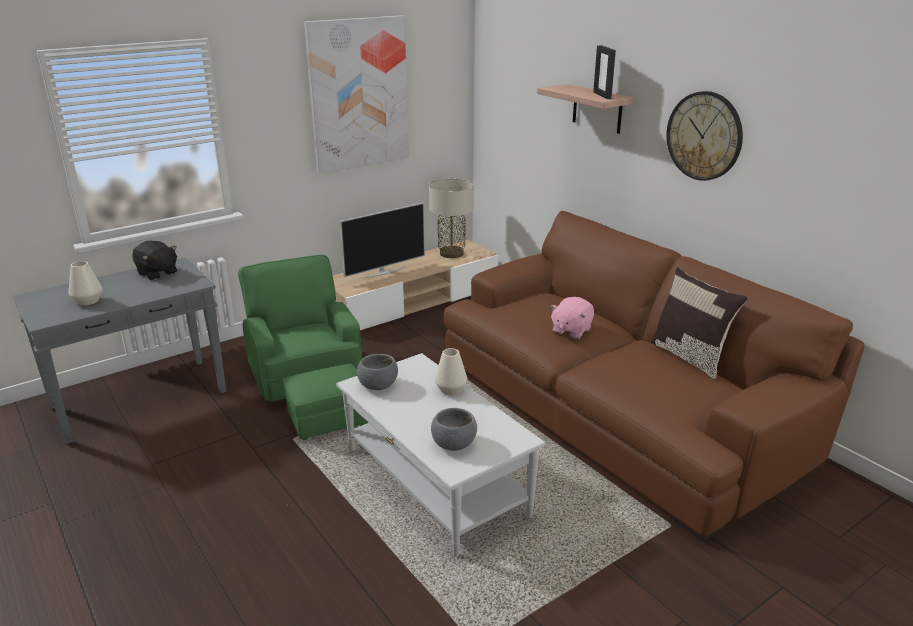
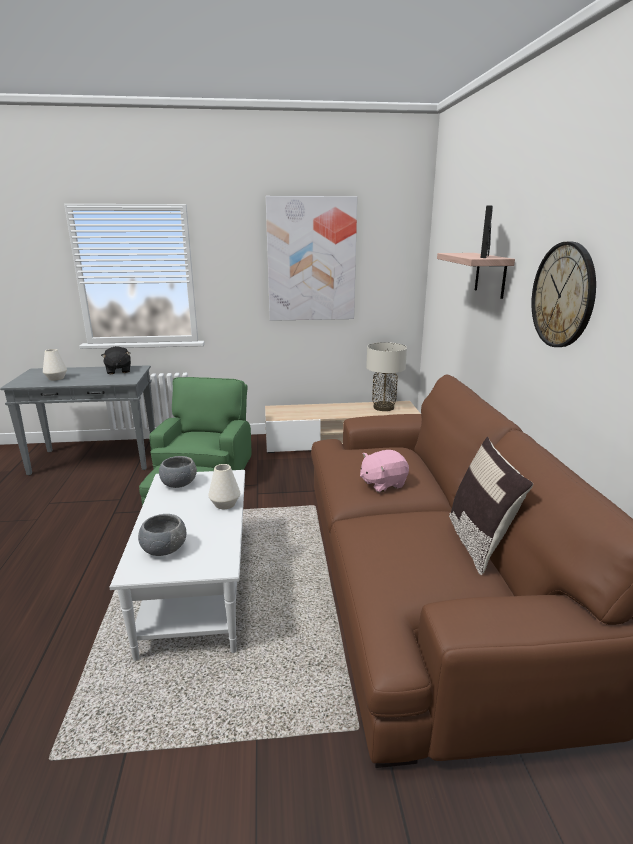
camera: 30 degrees right, 5 degrees down
television [340,202,425,279] -> none

